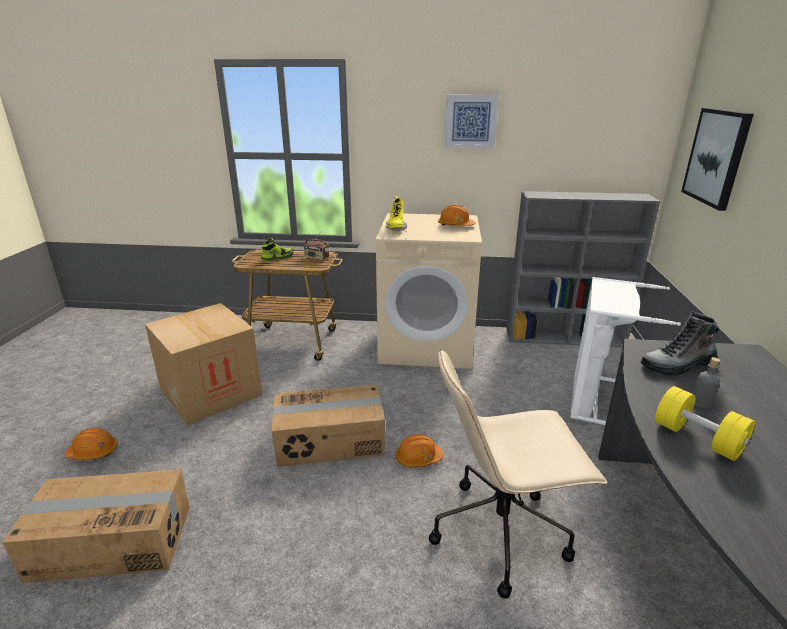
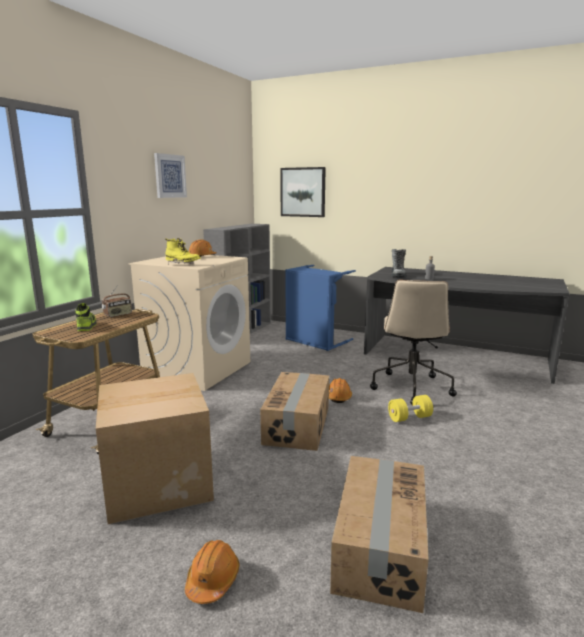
camera: 70 degrees left, 10 degrees down
white laundry basket [570,277,681,425] -> blue laundry basket [285,265,356,351]
yellow dumbbell [655,386,755,461] -> yellow dumbbell moved to [388,395,433,422]

